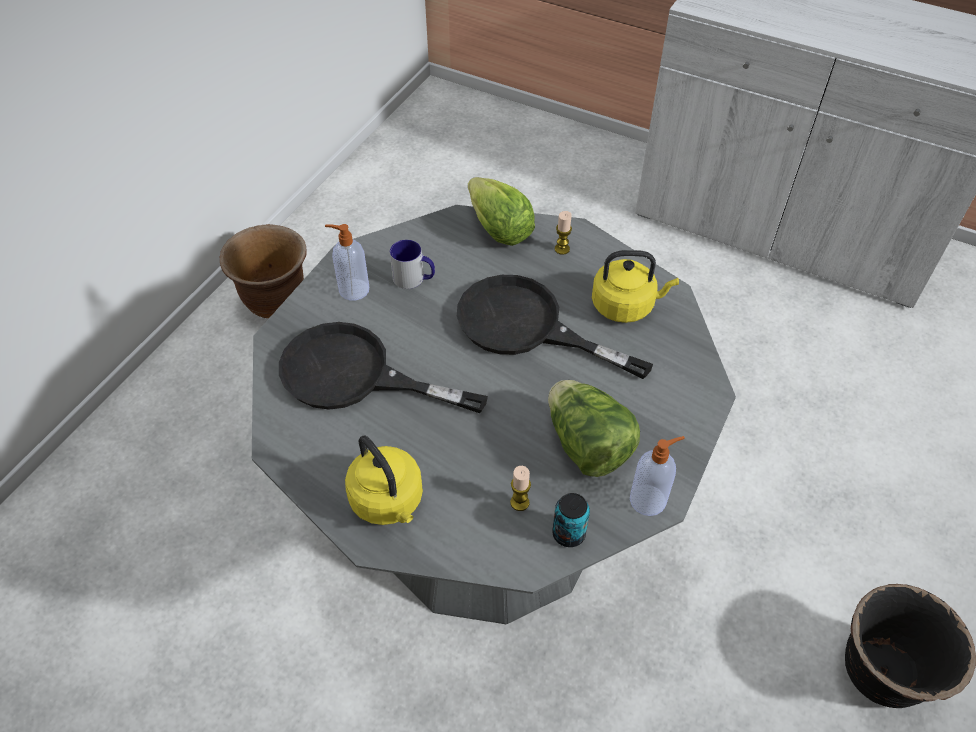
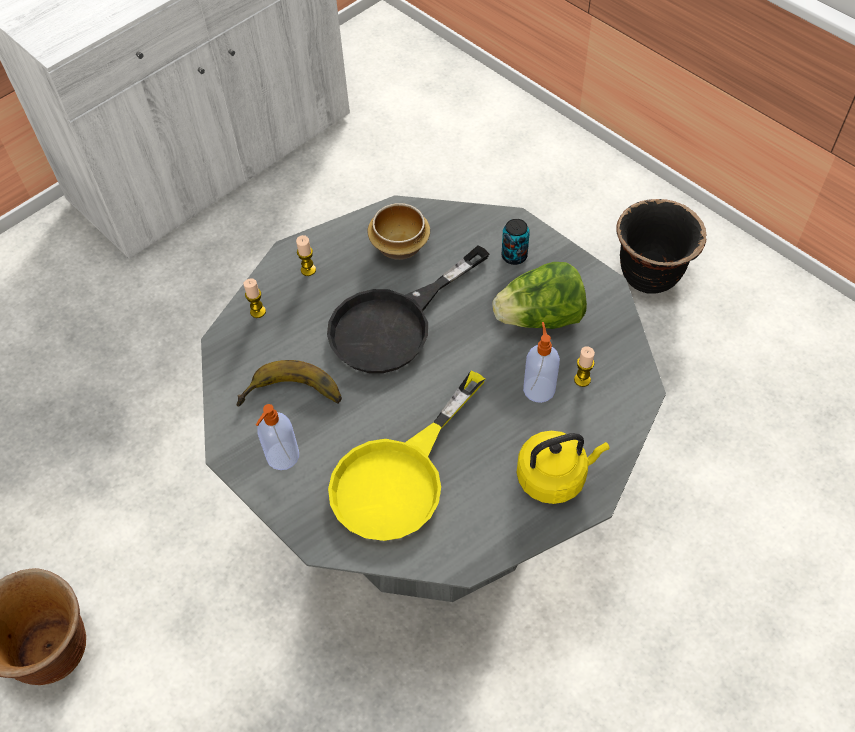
camera: 70 degrees left, 5 degrees up
black frying pan [279,322,488,413] -> yellow frying pan [328,371,485,541]
mug [390,240,435,289] -> banana [237,360,342,406]
lettuce [468,177,535,246] -> candle [243,278,266,318]
can [552,493,590,547] -> can moved to [502,219,530,265]
yellow kettle [592,250,679,323] -> bowl [368,203,430,260]
soap dispenser [630,436,685,516] -> soap dispenser moved to [523,322,560,403]

